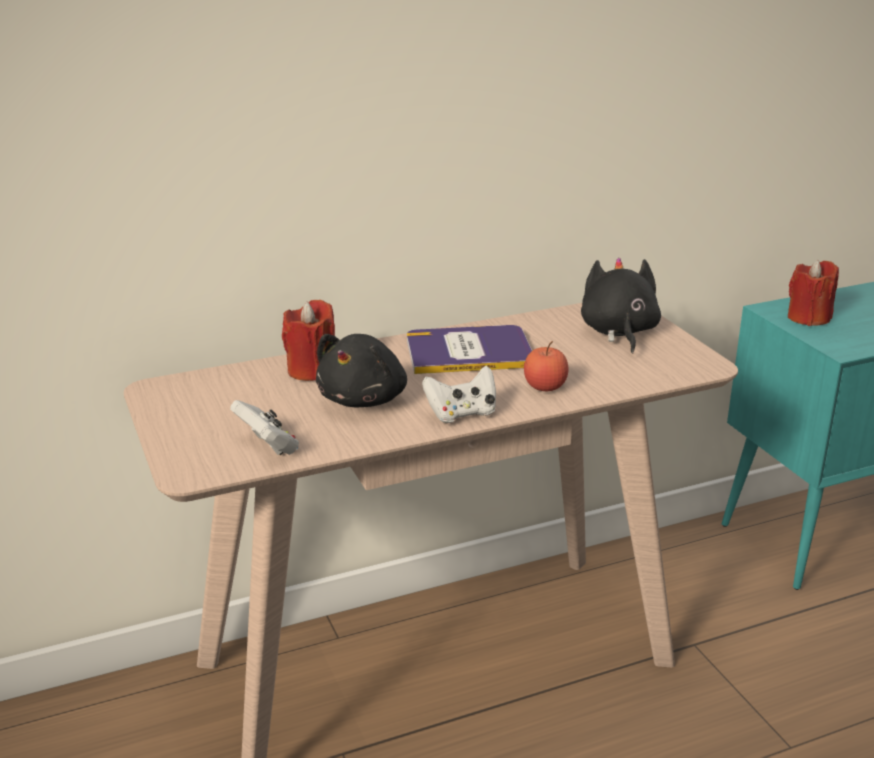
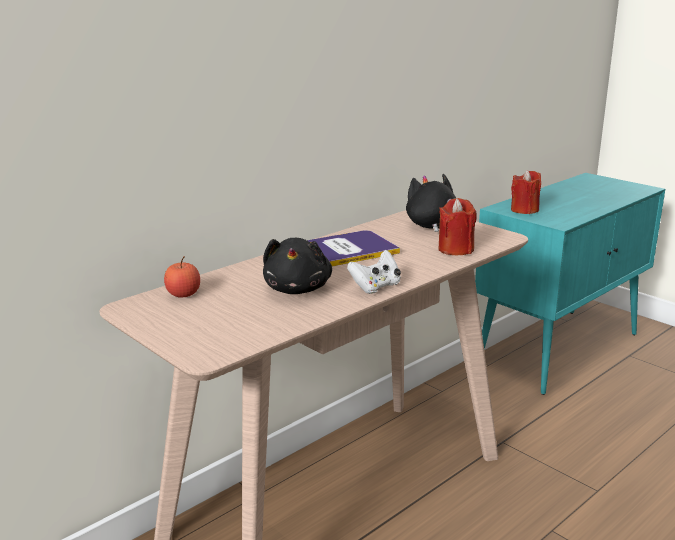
camera: 20 degrees left, 5 degrees down
white game controller [230,400,299,455] -> none
red candle [282,300,335,381] -> red candle moved to [438,198,477,255]
apple [524,341,569,391] -> apple moved to [164,257,200,297]

